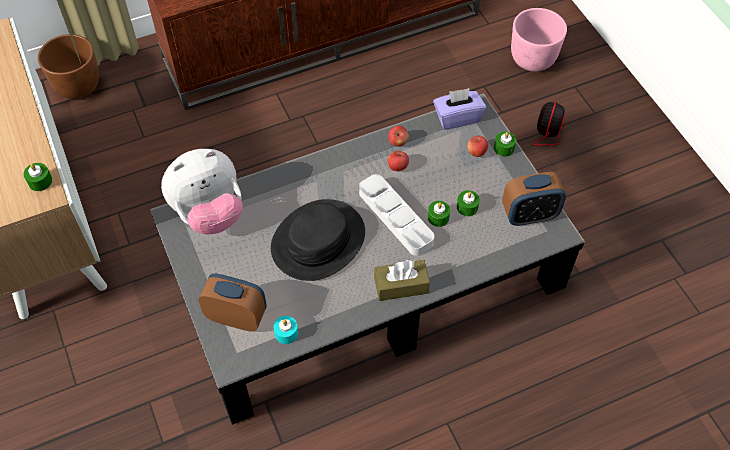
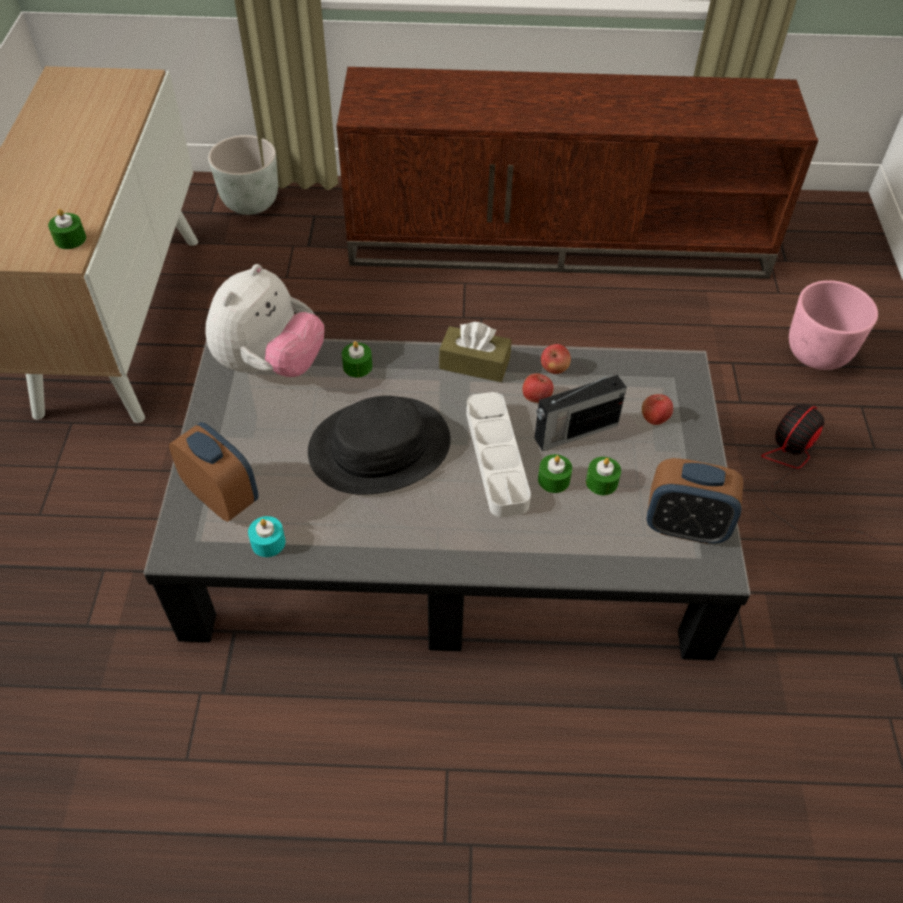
camera: 25 degrees right, 5 degrees down
brown planter [38,34,99,99] -> grey planter [208,135,278,215]
plush toy [161,149,242,234] -> plush toy turned 60 degrees counterclockwise [206,264,324,377]
brown tissue box [374,259,430,301] -> brown tissue box moved to [439,322,511,382]
purple tissue box [433,88,486,129] -> none
green candle [494,132,516,156] -> green candle moved to [342,341,372,377]
none -> radio [534,373,627,451]

